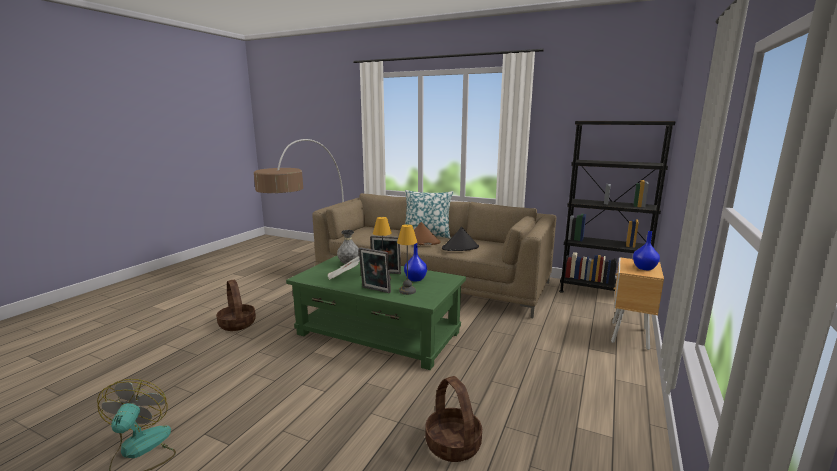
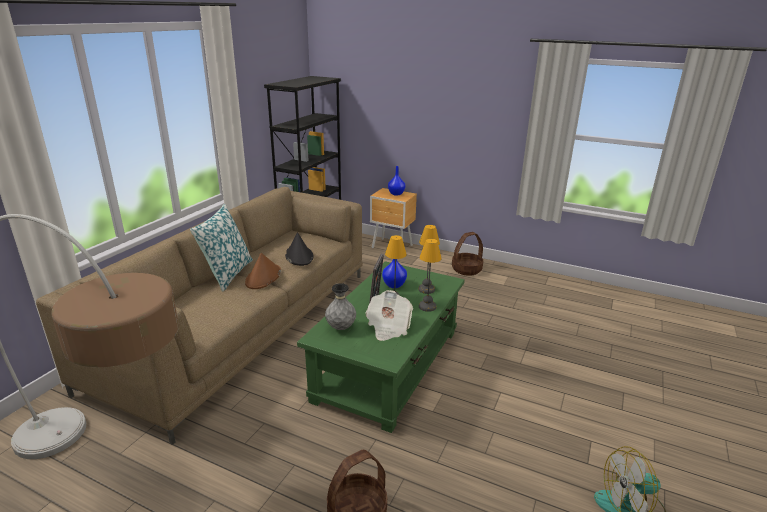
camera: 90 degrees left, 10 degrees up
picture frame [359,247,391,293] -> table lamp [419,239,442,312]
basket [425,376,482,462] -> basket moved to [452,232,483,276]

